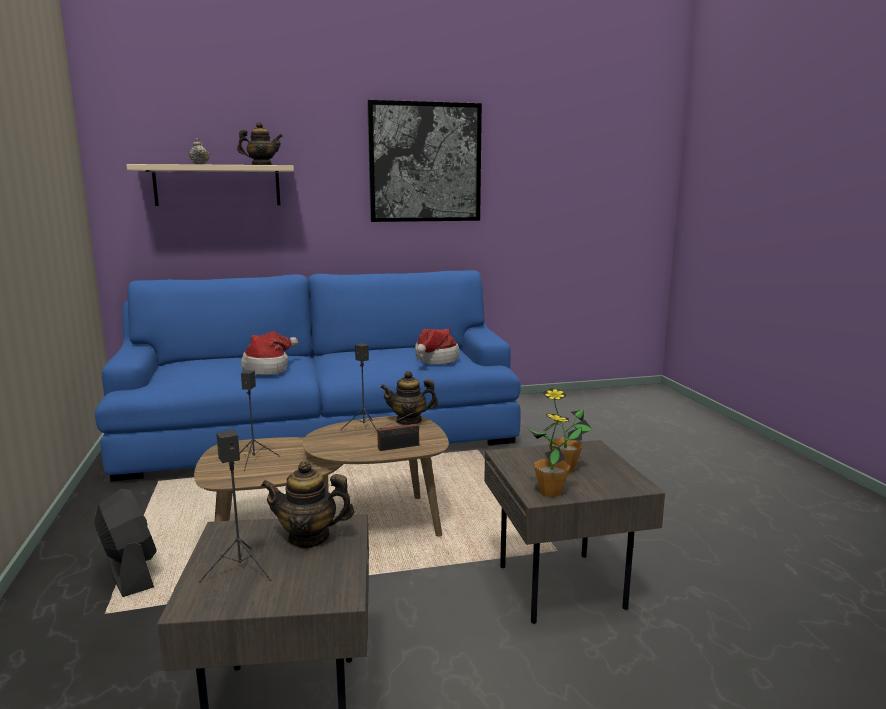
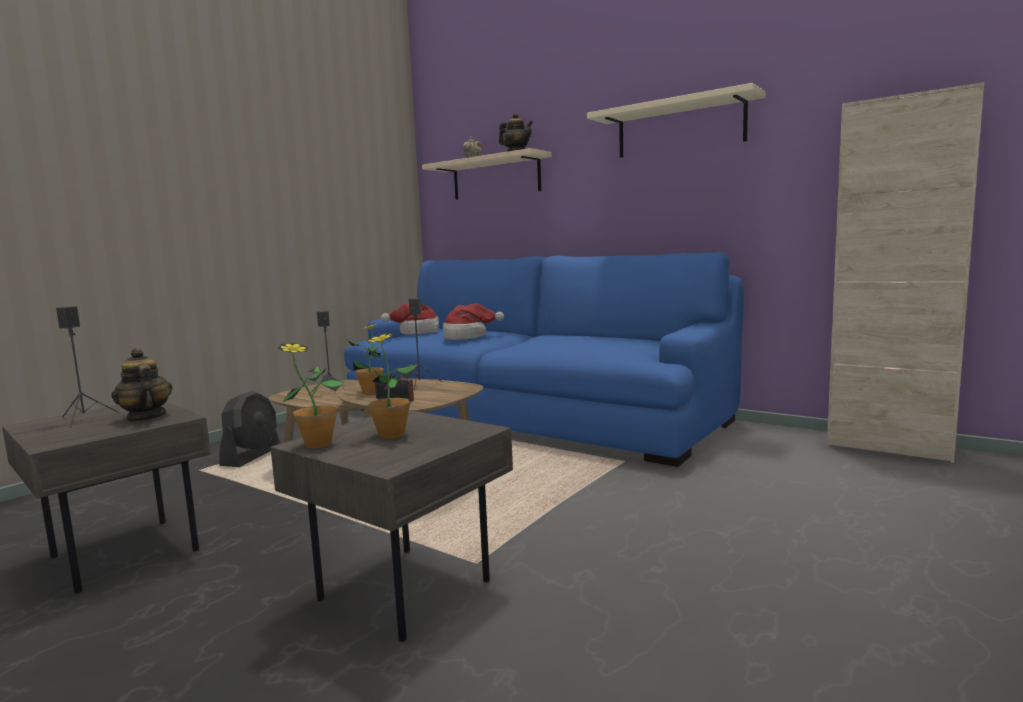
camera: 50 degrees right, 5 degrees down
picture [367,100,482,222] -> beige shelf [587,83,766,158]
teapot [380,371,438,425] -> none
hat [415,329,460,364] -> hat moved to [381,303,439,335]
none -> potted plant [348,323,384,394]
none -> beige cabinet [827,82,984,463]

